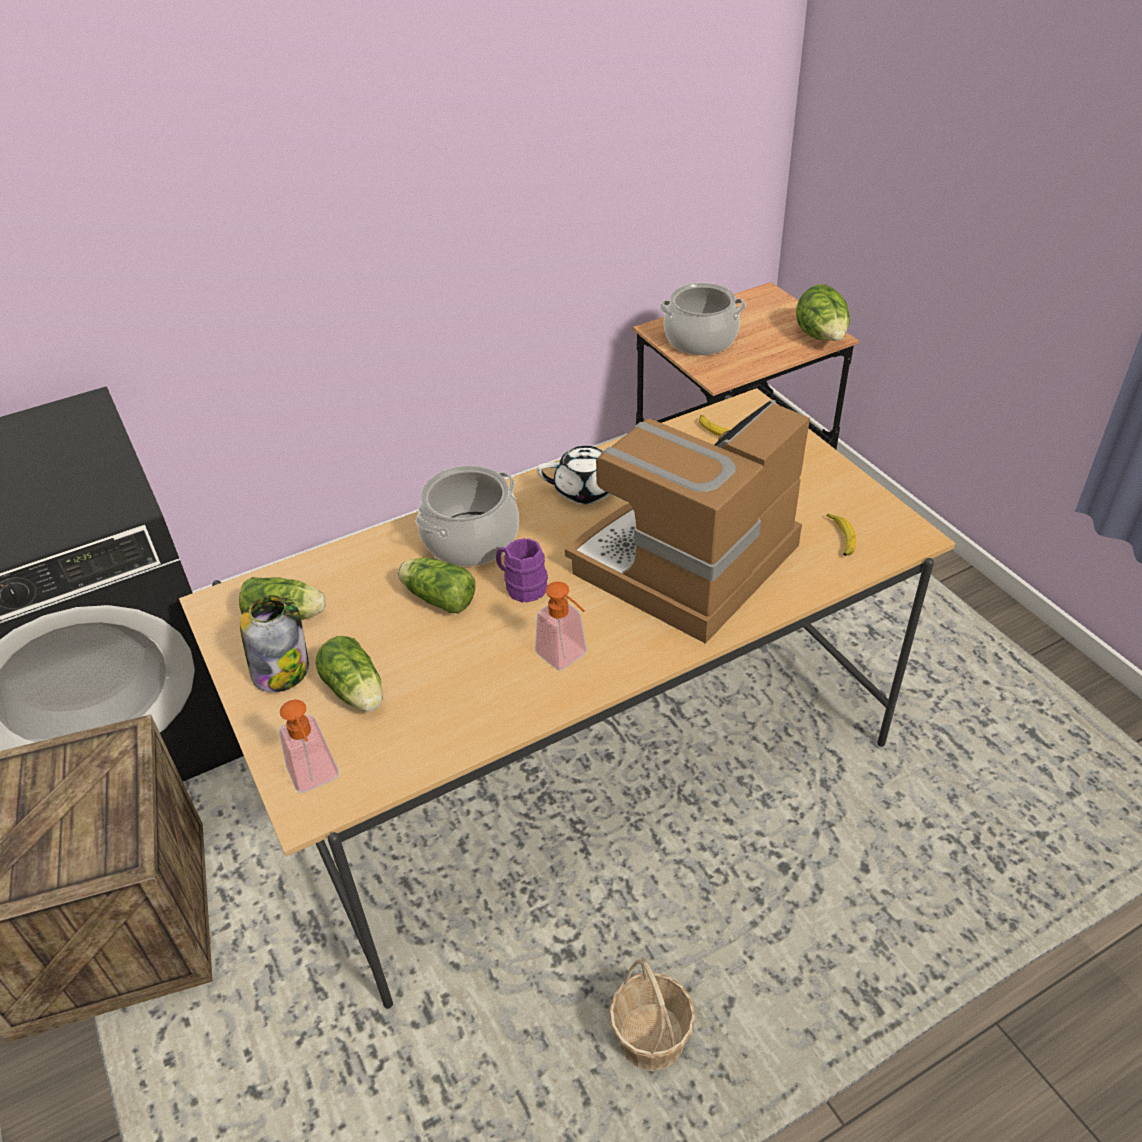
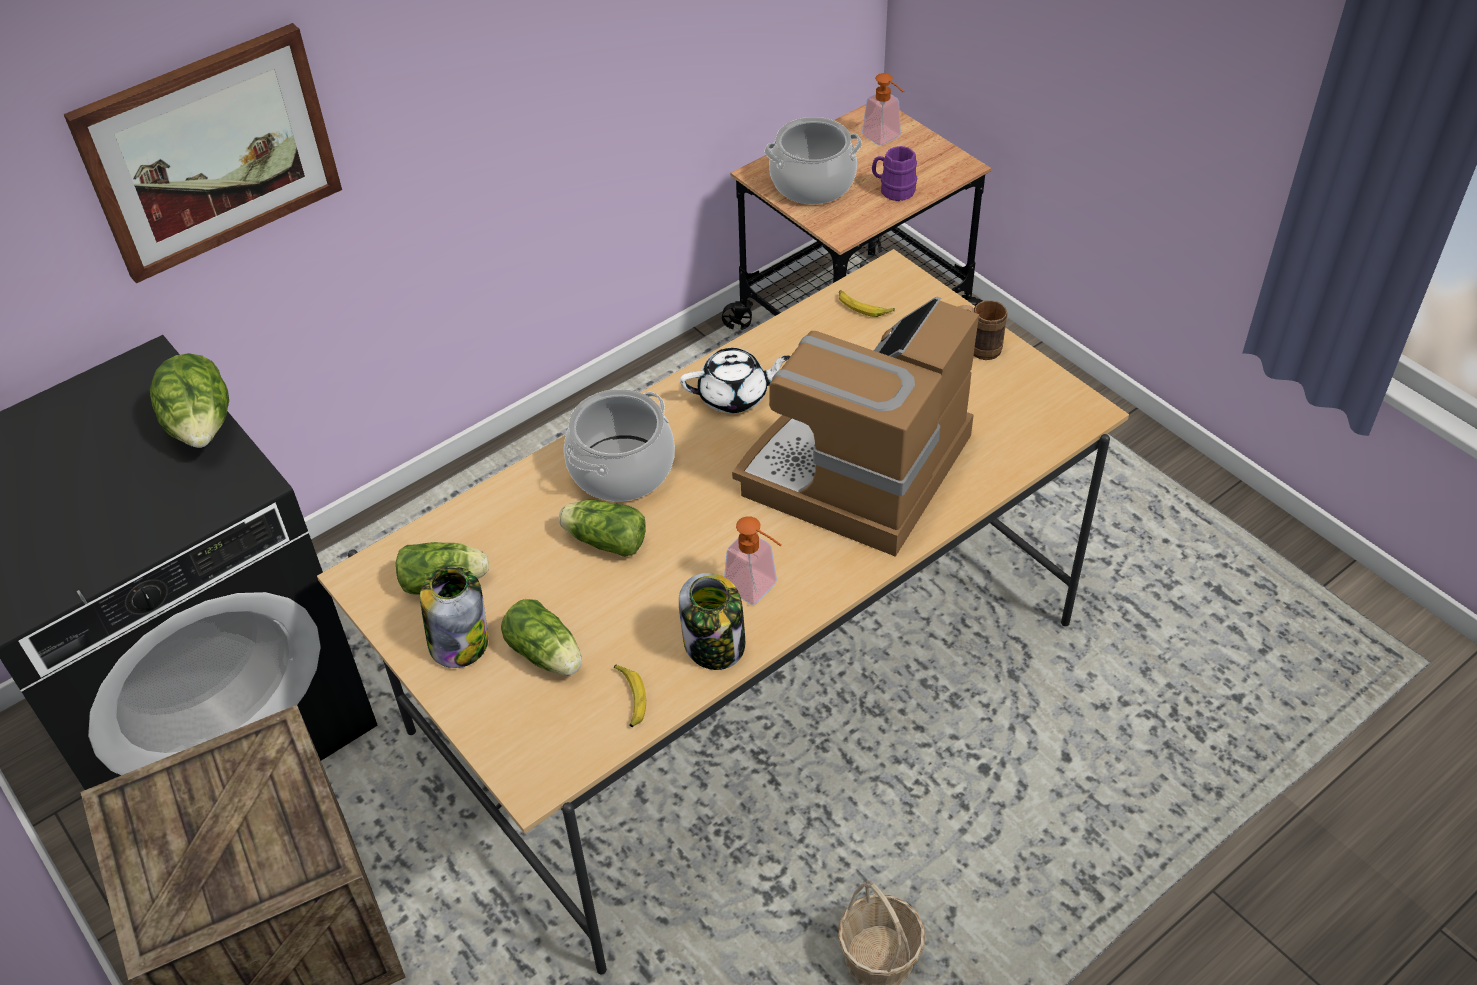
camera: 10 degrees left, 5 degrees up
soap dispenser [279,700,339,793] -> soap dispenser moved to [862,73,904,146]
purple mug [496,538,548,603] -> purple mug moved to [872,146,917,201]
lettuce [796,284,850,341] -> lettuce moved to [150,353,229,448]
banana [827,513,856,556] -> banana moved to [614,665,646,727]
none -> picture [64,23,342,283]
none -> jar [679,573,745,670]
none -> brown mug [959,300,1007,360]

